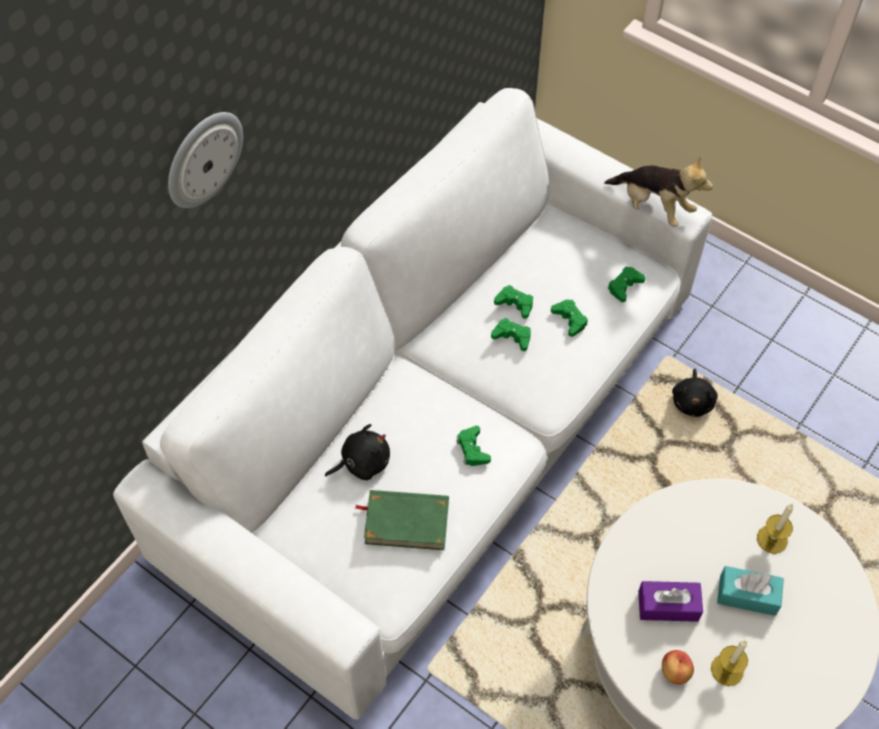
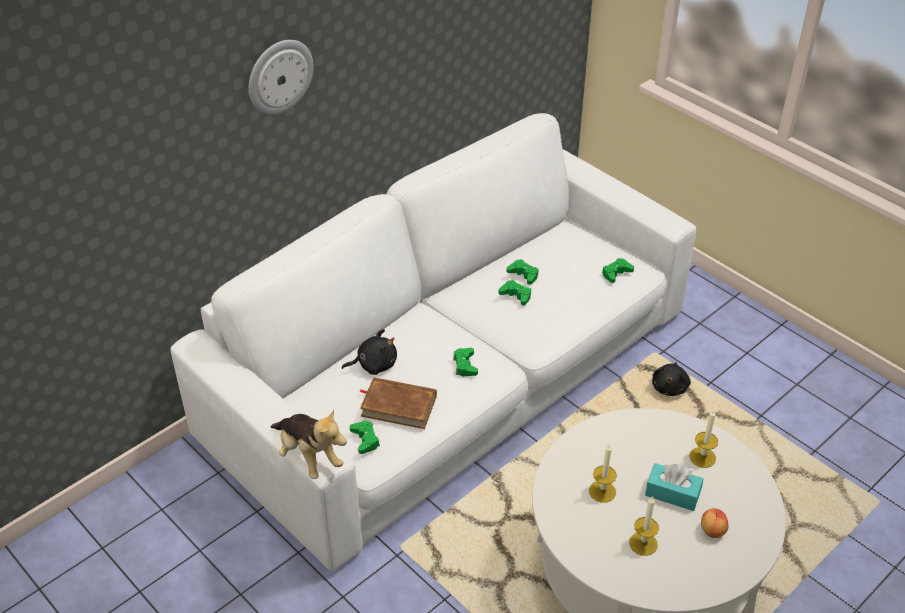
camera: 10 degrees right, 15 degrees down
green book [355,490,449,550] -> brown book [359,377,437,429]
green game controller [551,300,588,337] -> green game controller moved to [350,421,380,454]
plush toy [604,156,713,227] -> plush toy moved to [271,410,347,479]
purple tissue box [638,581,703,622] -> candle [589,444,617,503]
apple [662,650,694,684] -> apple moved to [701,508,729,538]

